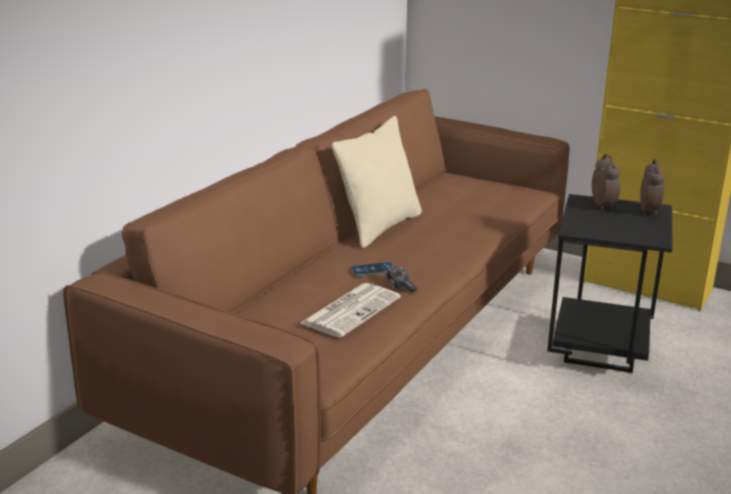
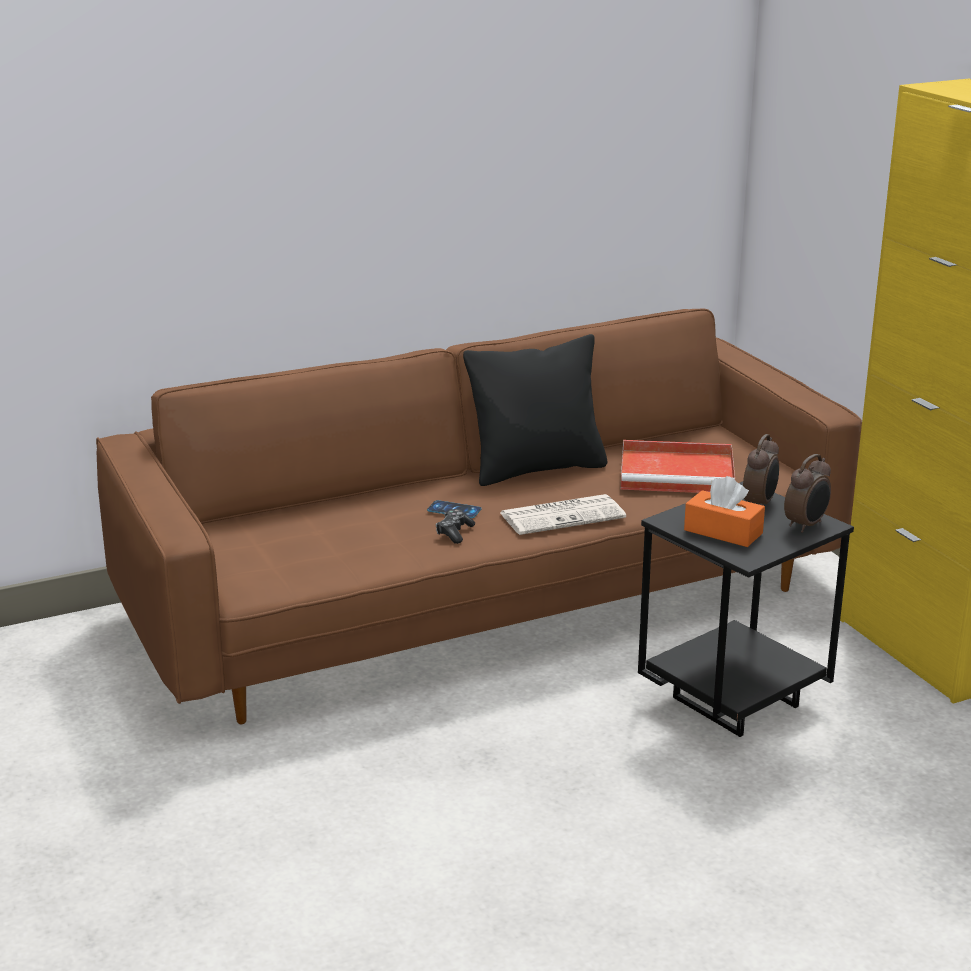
camera: 35 degrees right, 0 degrees up
newspaper [299,283,401,338] -> newspaper moved to [500,494,626,535]
beige pillow [332,116,422,248] -> black pillow [463,334,607,486]
none -> red tray [621,440,735,493]
none -> orange tissue box [684,476,765,547]

